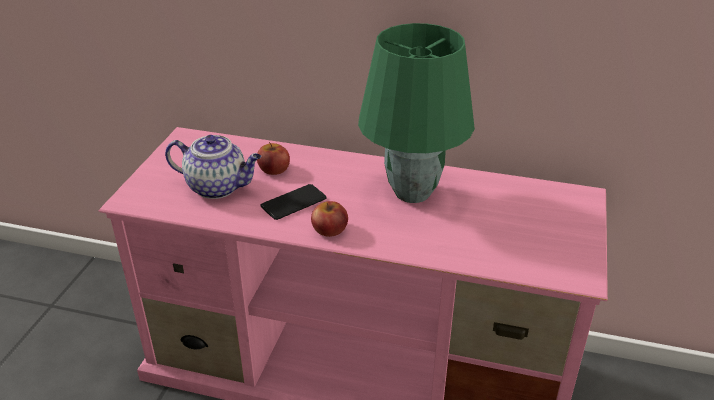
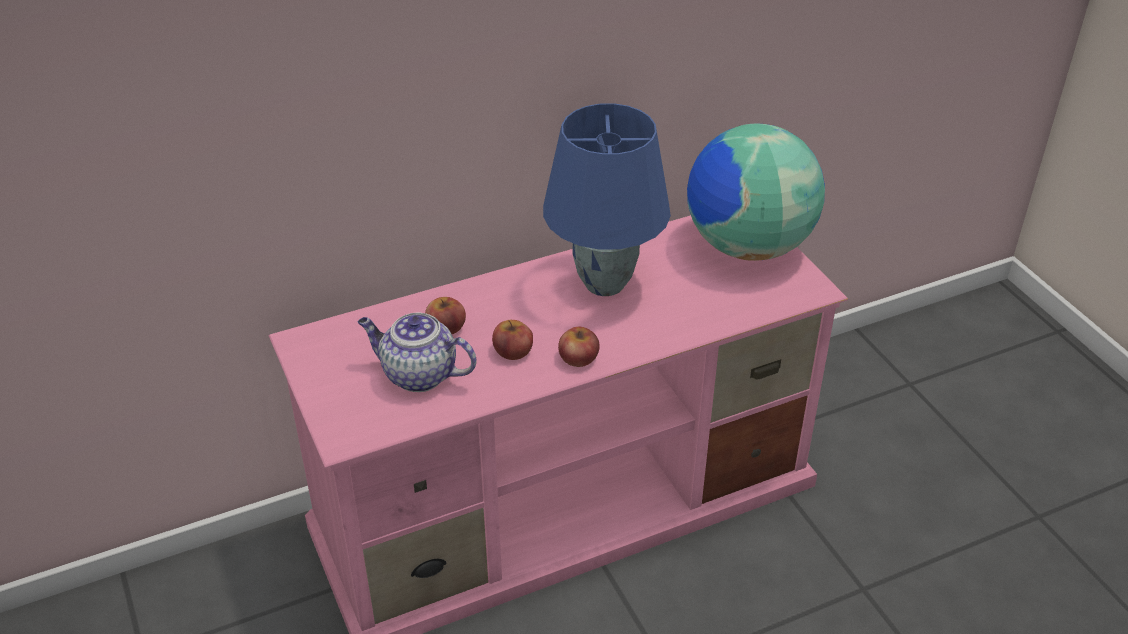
camera: 40 degrees left, 5 degrees up
teapot [165,135,262,199] -> teapot turned 135 degrees counterclockwise [358,313,476,392]
phone [261,184,327,220] -> apple [492,320,533,360]
green table lamp [358,23,475,203] -> blue table lamp [543,103,671,296]
none -> globe [687,124,825,261]

